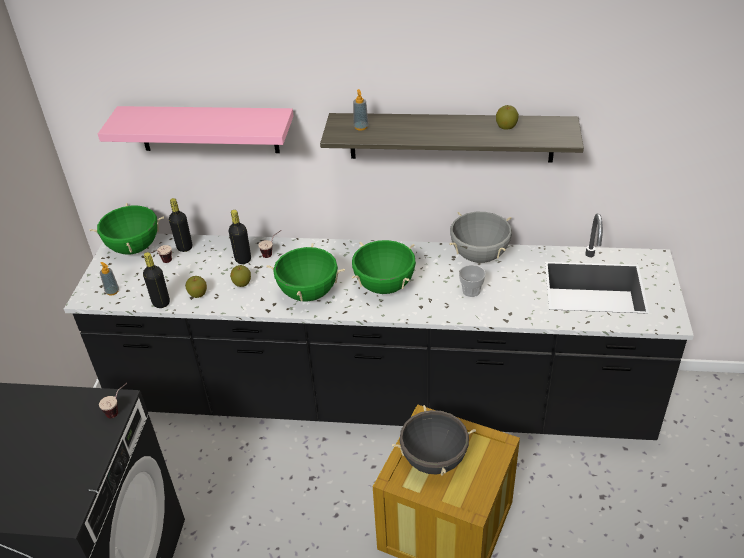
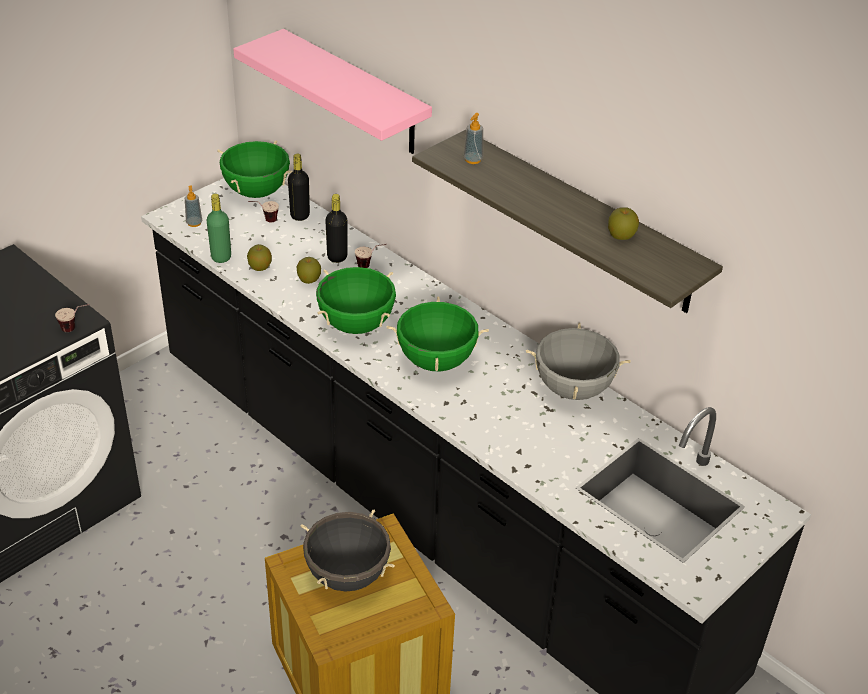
camera: 35 degrees right, 0 degrees up
black bottle [143,252,170,308] -> green bottle [207,194,231,263]
cup [459,265,486,297] -> none

